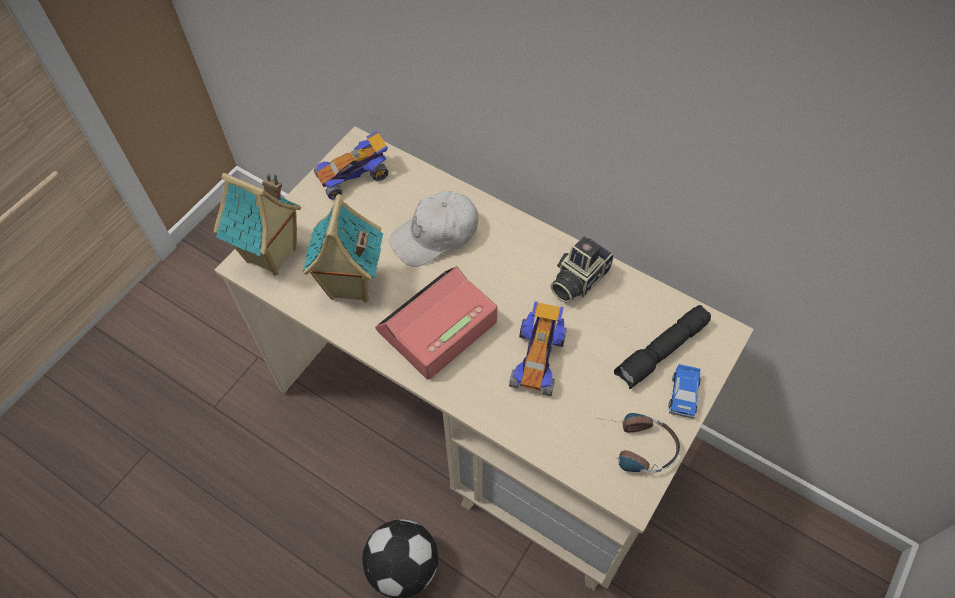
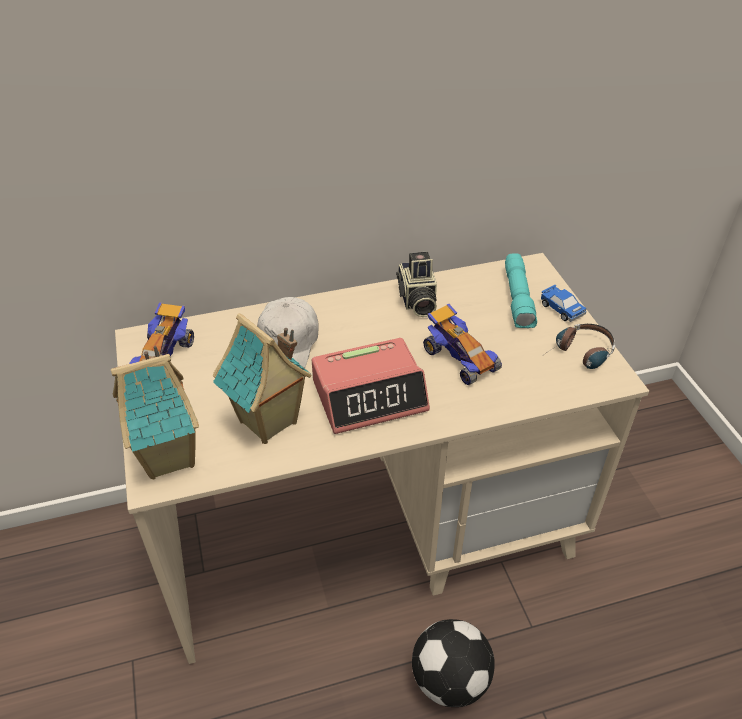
camera: 50 degrees left, 15 degrees down
alarm clock [375,266,498,380] -> alarm clock turned 105 degrees counterclockwise [312,338,430,434]
black flashlight [614,305,711,389] -> turquoise flashlight [505,254,537,328]

